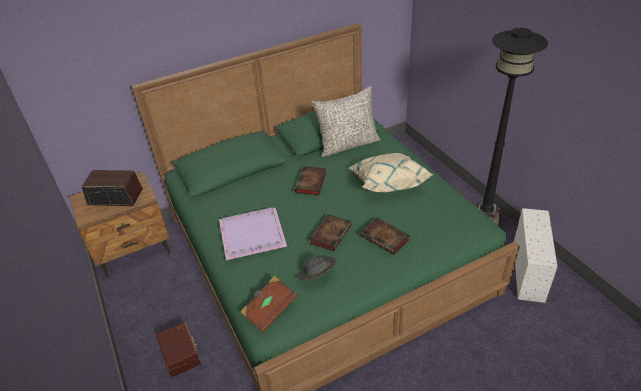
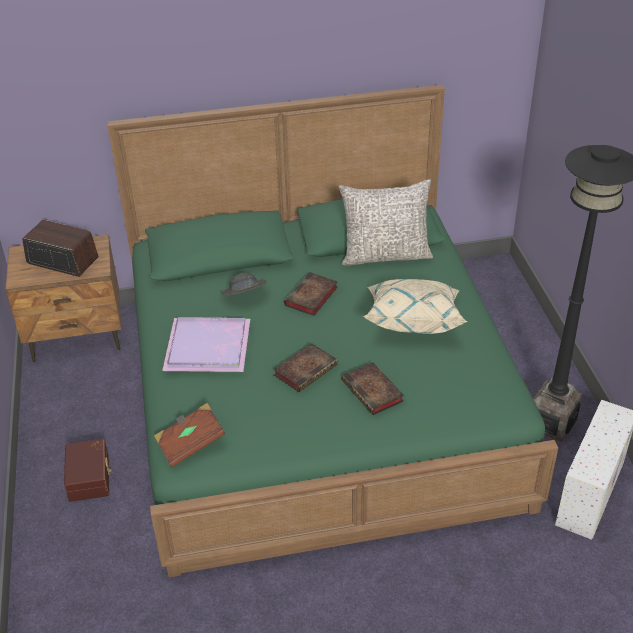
camera: 15 degrees right, 0 degrees up
grey hat [298,255,336,281] -> grey hat moved to [221,273,267,296]

